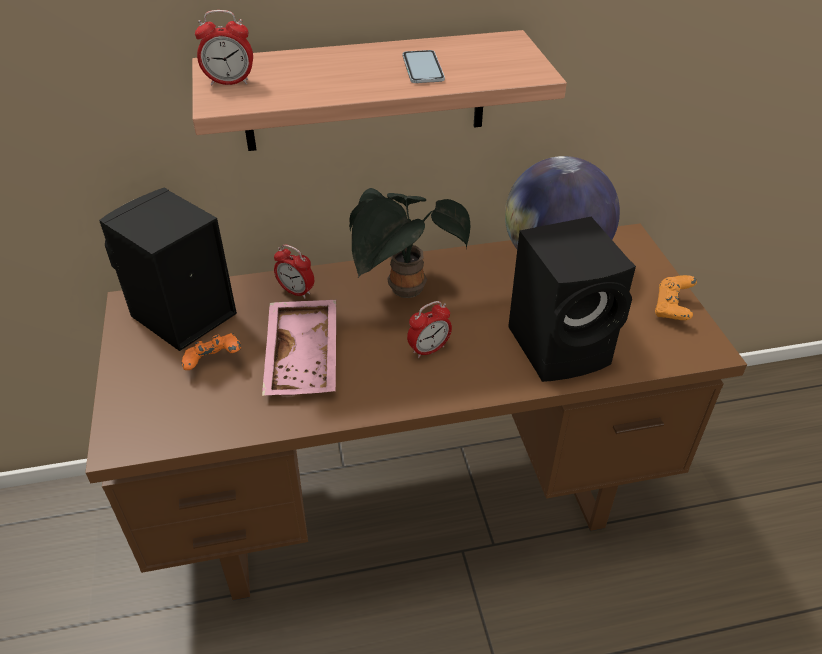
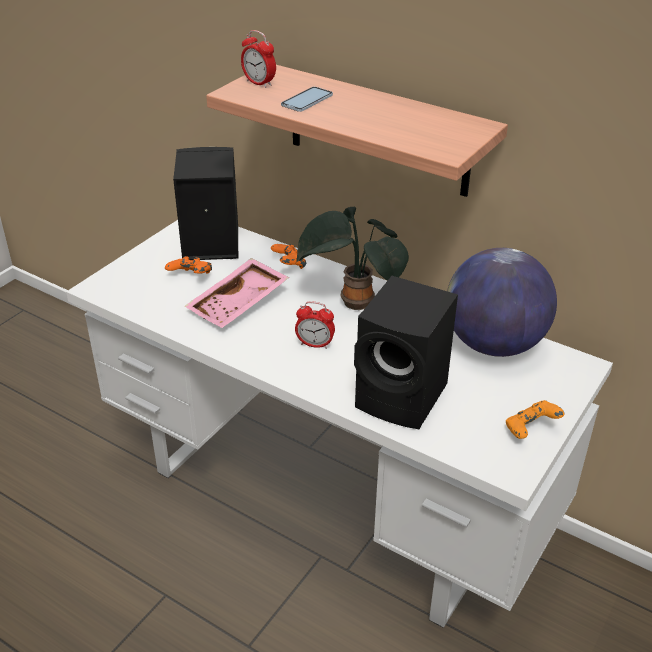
camera: 45 degrees right, 5 degrees down
brown desk [85,224,747,601] -> white desk [66,220,613,628]
alarm clock [274,245,314,299] -> orange game controller [271,244,306,269]
phone [402,50,445,83] -> phone moved to [281,87,333,112]

